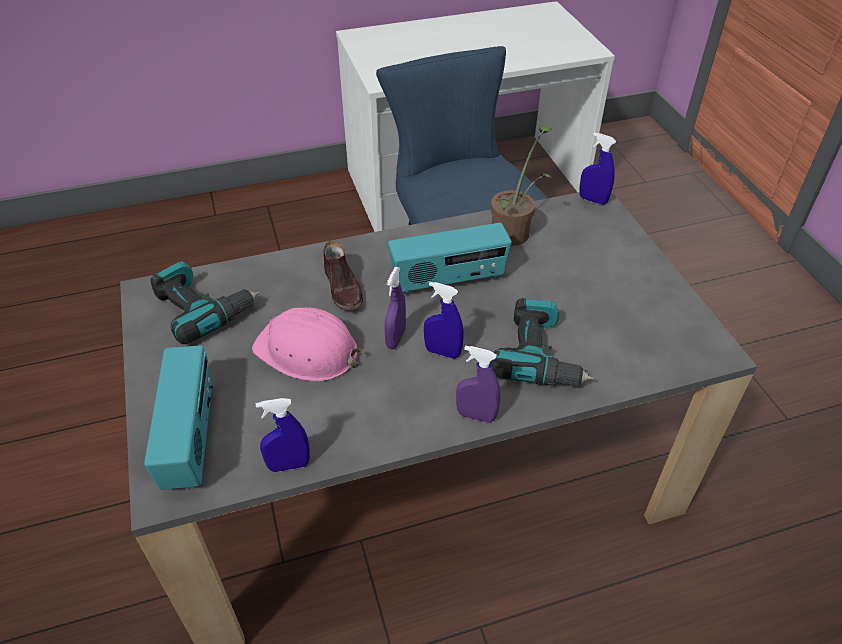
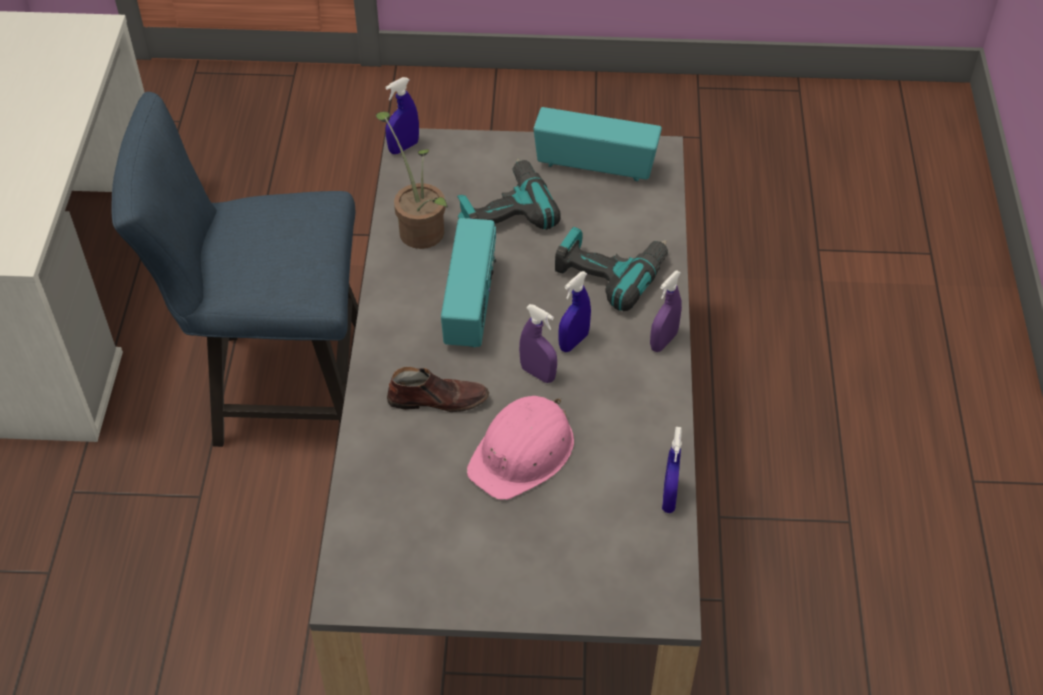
camera: 70 degrees left, 5 degrees up
radio [144,345,213,490] -> radio moved to [533,107,662,181]
power drill [150,261,260,344] -> power drill moved to [457,158,560,230]

